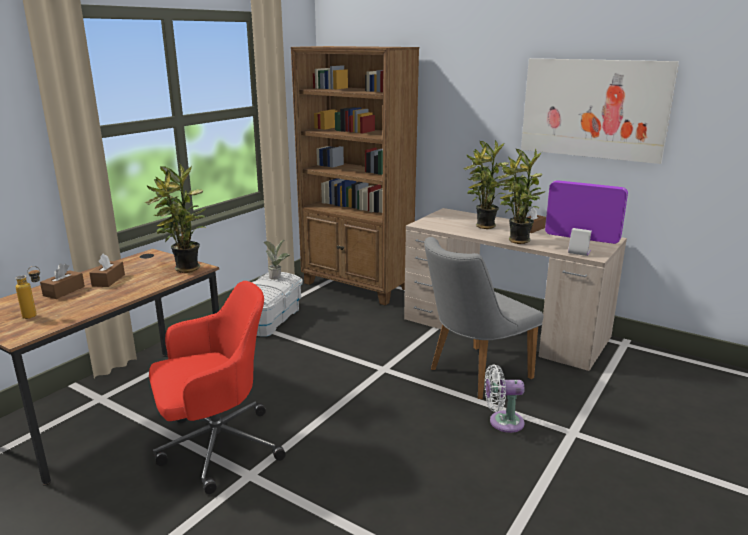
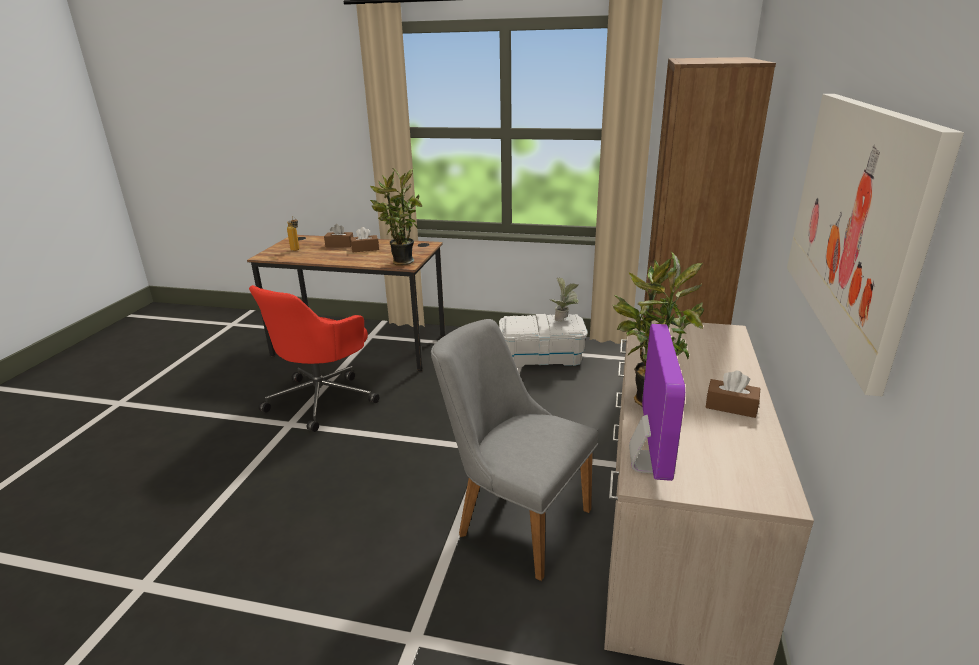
camera: 70 degrees right, 5 degrees up
red office chair [149,281,286,494] -> red office chair turned 75 degrees clockwise [249,285,379,432]
potted plant [463,140,509,229] -> none
white fan [485,364,525,433] -> none

